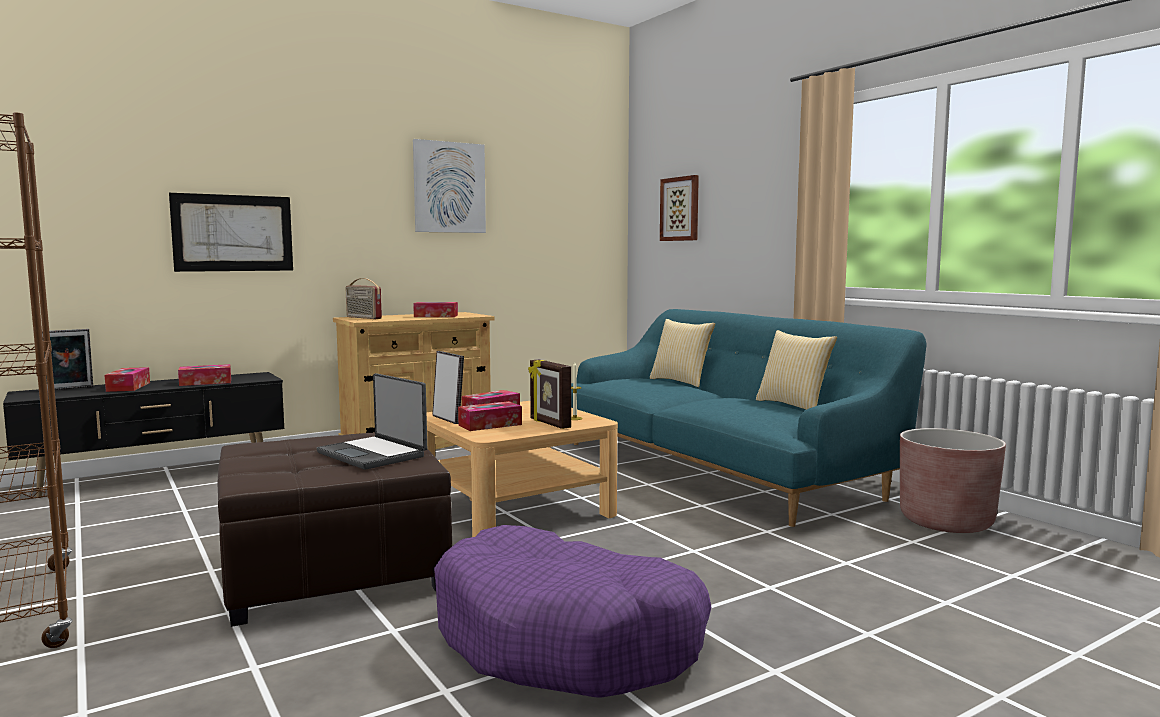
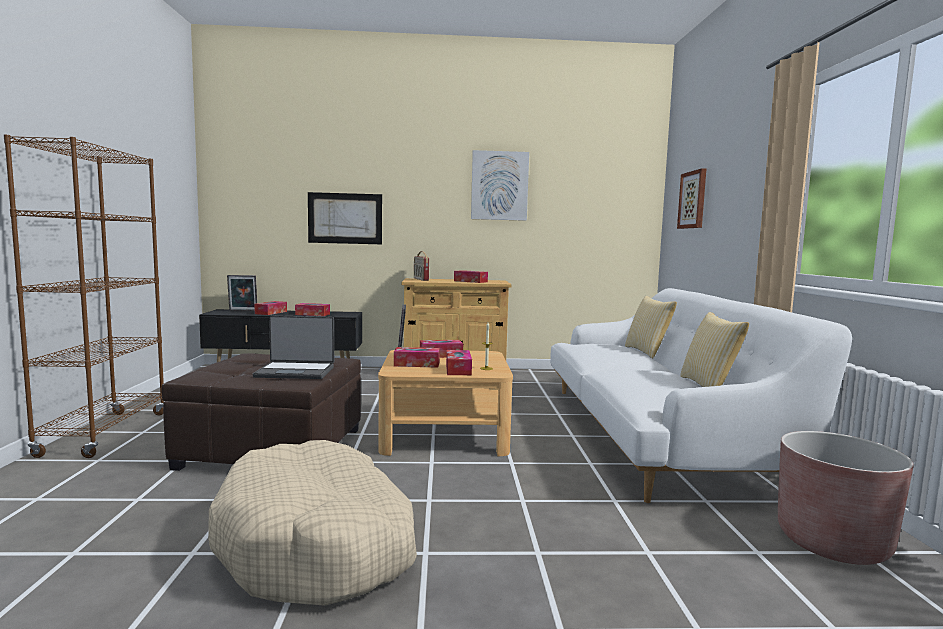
camera: 30 degrees right, 0 degrees up
laptop [316,373,427,469] -> laptop turned 75 degrees counterclockwise [253,315,334,379]
purple dog bed [434,525,711,697] -> beige dog bed [208,440,417,606]
picture frame [528,360,571,429] -> tissue box [446,350,472,375]
turquoise sofa [571,309,927,527] -> white sofa [550,288,852,503]

